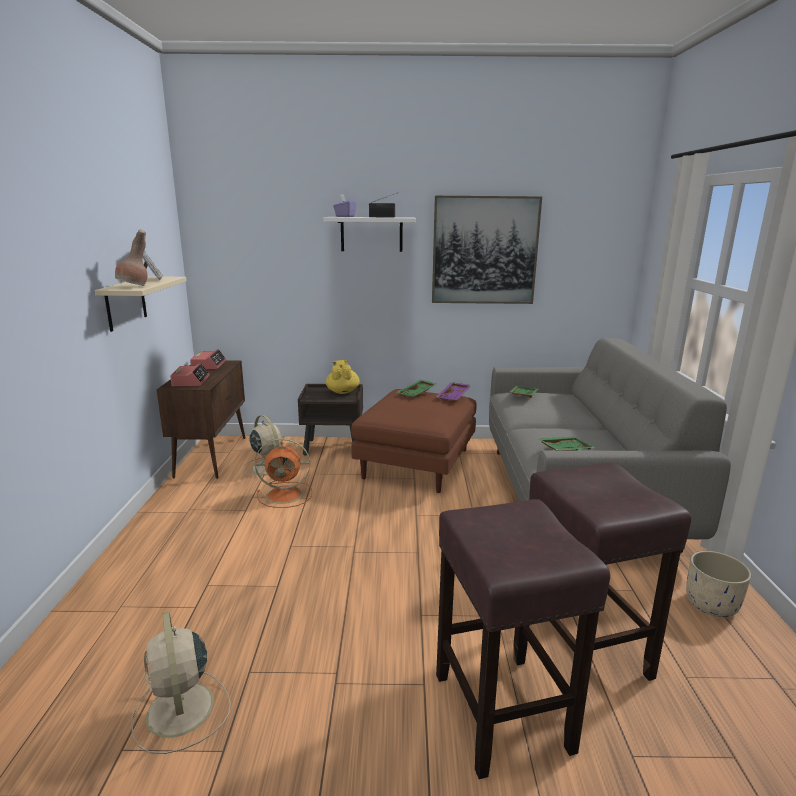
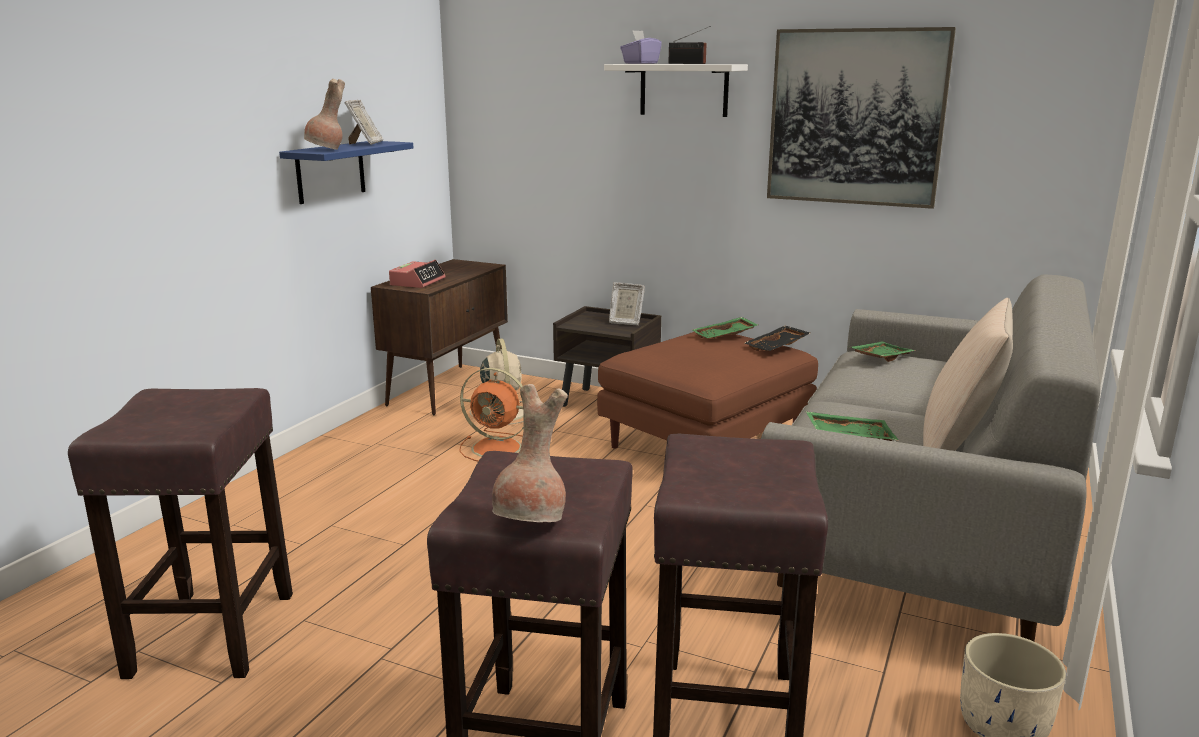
camera: 25 degrees right, 0 degrees up
beige shelf [95,276,187,332] -> blue shelf [279,141,413,204]
beige fan [132,612,231,754] -> brown stool [68,388,293,679]
alarm clock [190,349,226,369] -> none
yellow teapot [326,359,360,394] -> picture frame [609,282,645,326]
purple tray [436,382,471,401] -> black tray [745,326,810,351]
none -> brown vase [492,384,568,522]
none -> beige pillow [923,298,1013,451]

